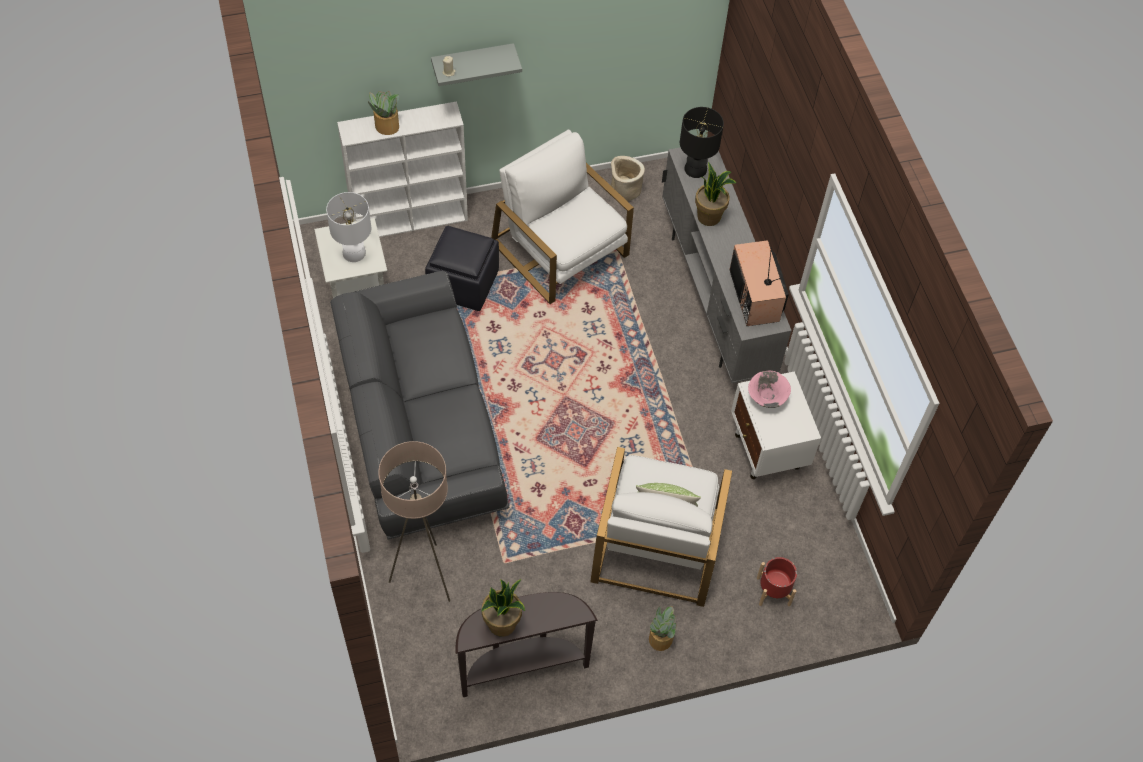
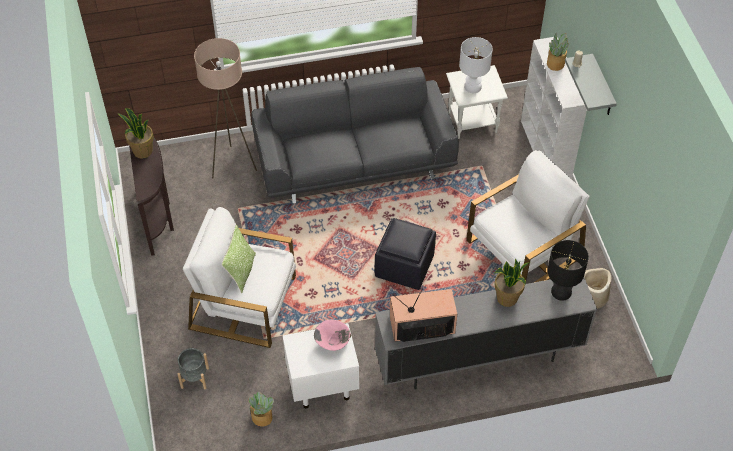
camera: 95 degrees right, 5 degrees down
black ottoman [425,226,499,311] -> black ottoman moved to [375,218,436,290]
potted plant [649,606,677,651] -> potted plant moved to [249,392,274,426]
red planter [757,557,797,606] -> grey planter [177,348,209,389]

